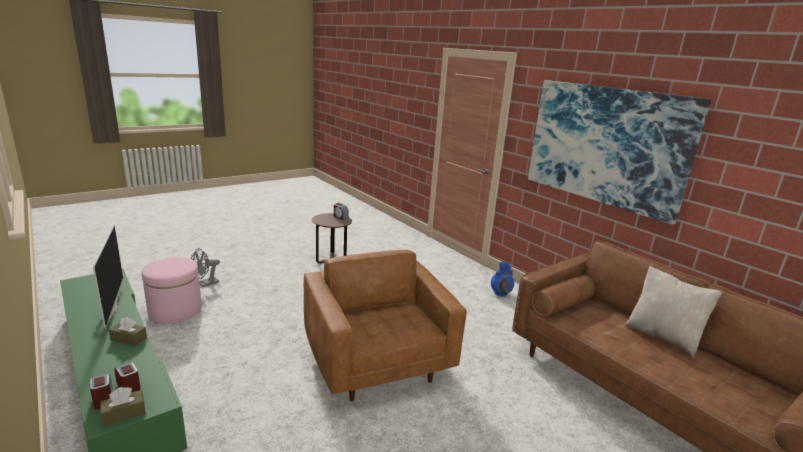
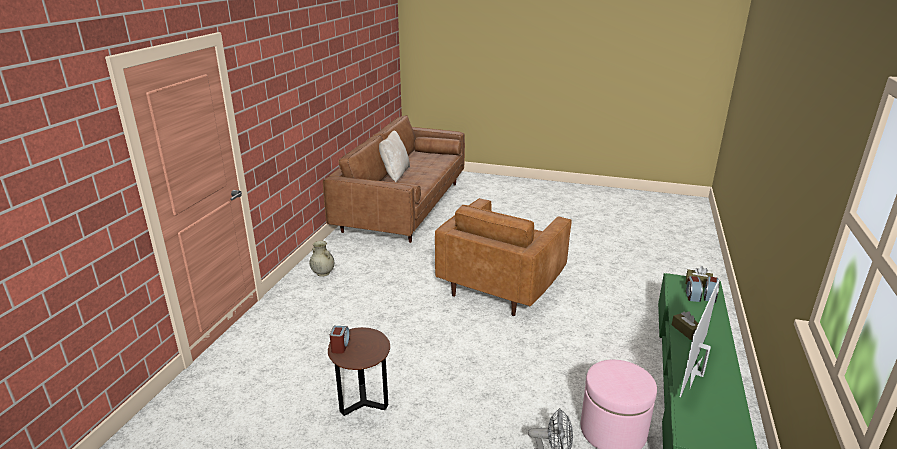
camera: 125 degrees left, 5 degrees up
blue vase [491,262,514,296] -> beige vase [310,241,334,277]
picture [528,80,711,225] -> none

